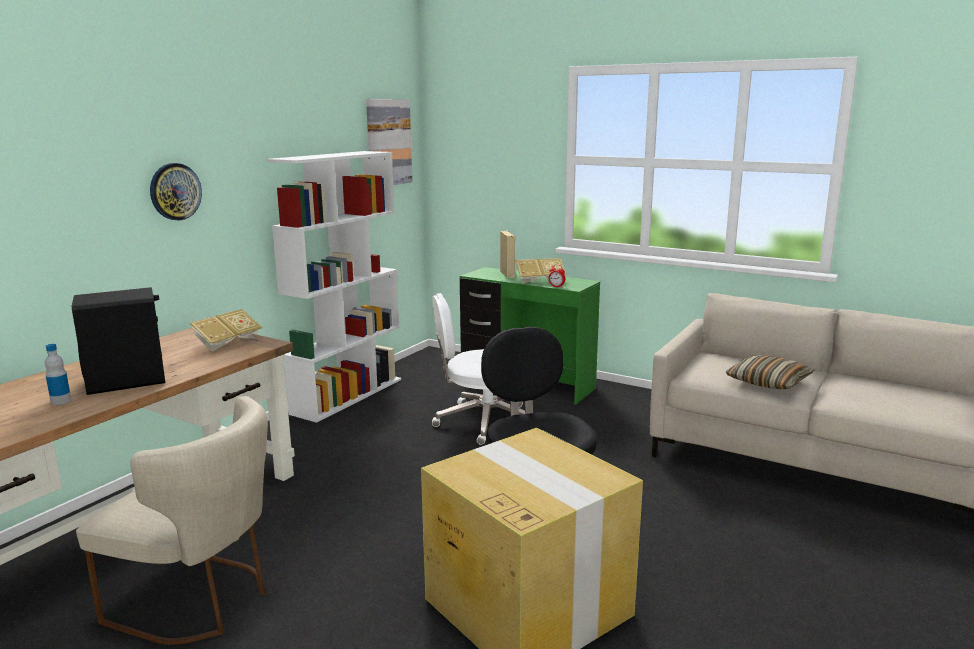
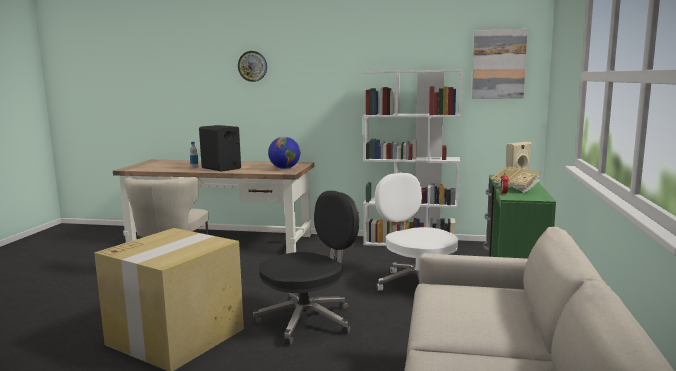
camera: 70 degrees right, 5 degrees down
wall clock [150,163,202,220] -> wall clock moved to [238,51,267,82]
book [190,309,263,352] -> globe [268,137,300,169]
pillow [726,355,814,389] -> none

